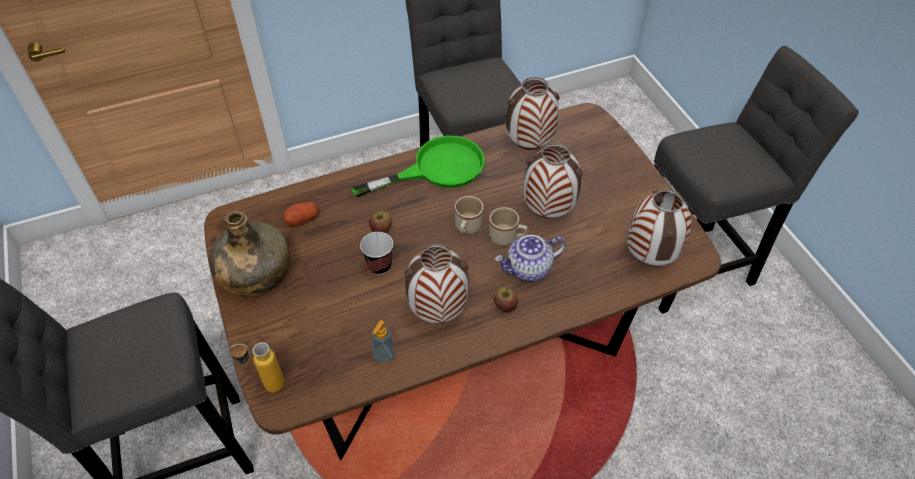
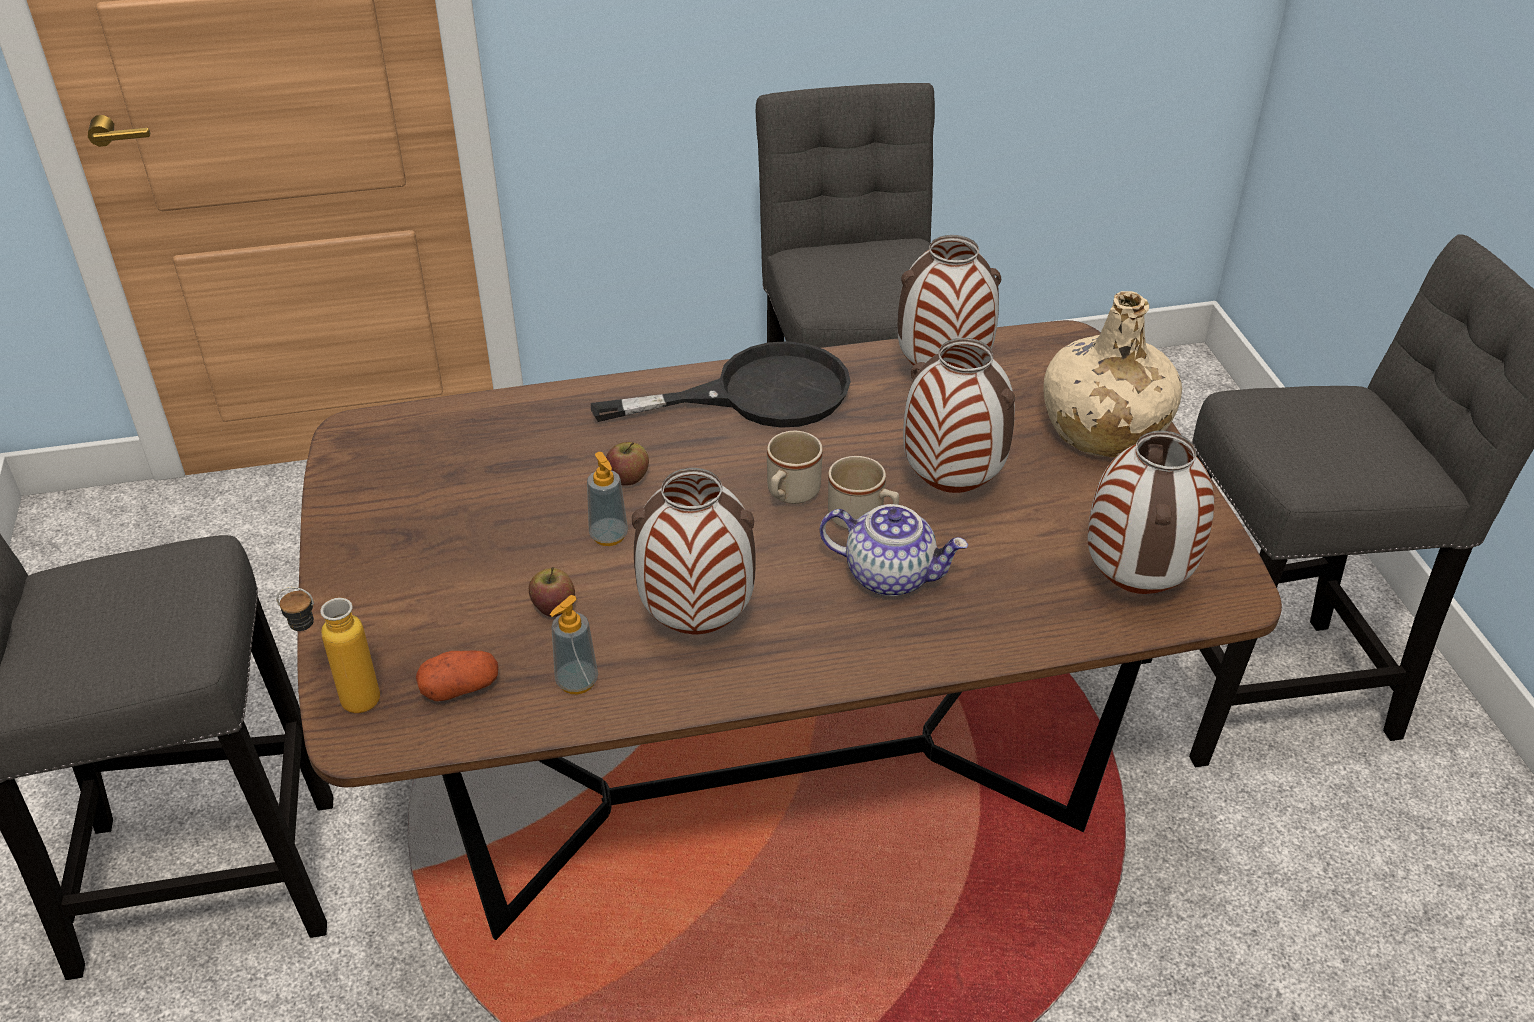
camera: 10 degrees right, 10 degrees down
green bottle [209,210,290,297] -> none
potato [283,202,319,226] -> potato moved to [416,651,498,701]
green frying pan [351,136,485,197] -> black frying pan [591,341,851,428]
cup [360,232,393,275] -> soap dispenser [587,452,628,546]
apple [494,287,518,312] -> apple moved to [529,567,575,617]
teapot [495,235,566,282] -> teapot turned 150 degrees counterclockwise [820,504,968,596]
none -> beige bottle [1043,291,1182,457]

